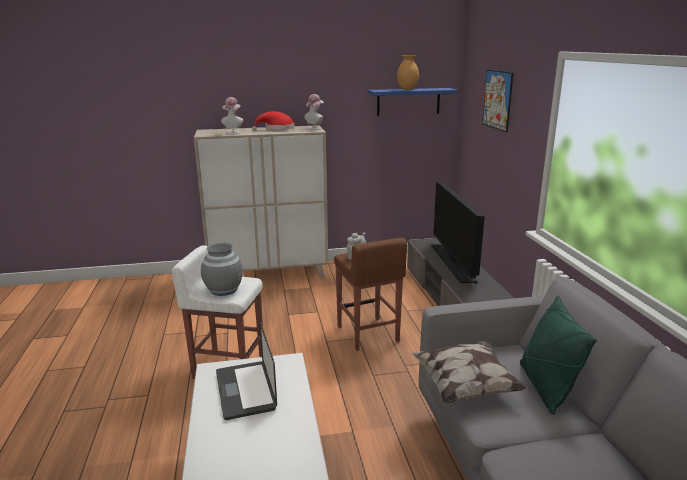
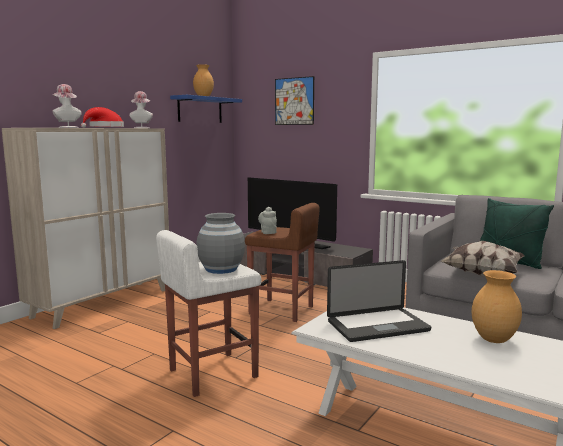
camera: 45 degrees left, 10 degrees down
laptop [216,321,277,420] -> laptop turned 45 degrees counterclockwise [327,260,431,342]
none -> brown vase [472,270,522,343]

